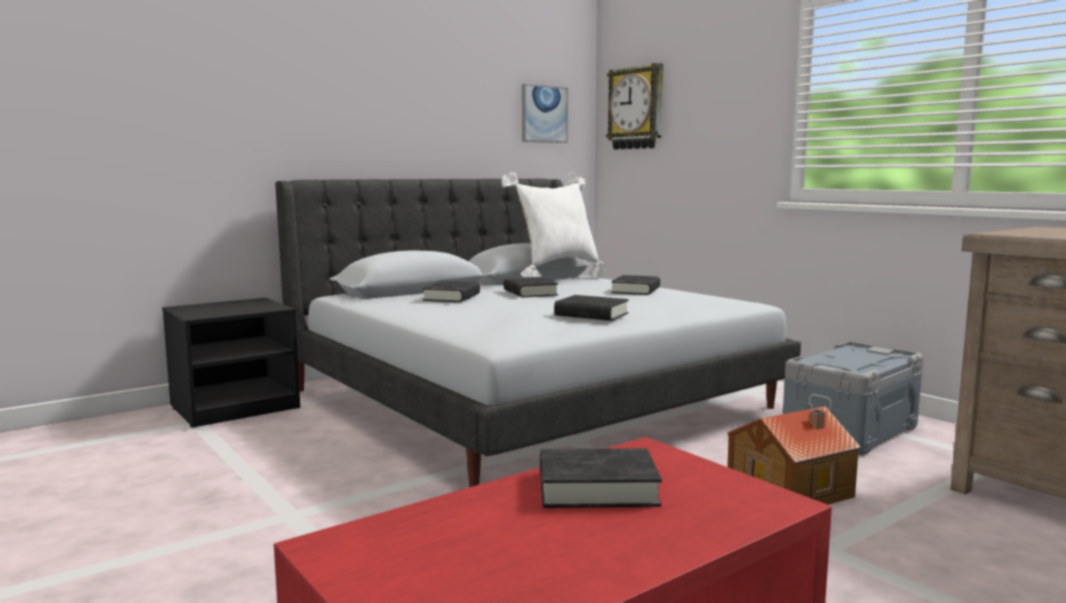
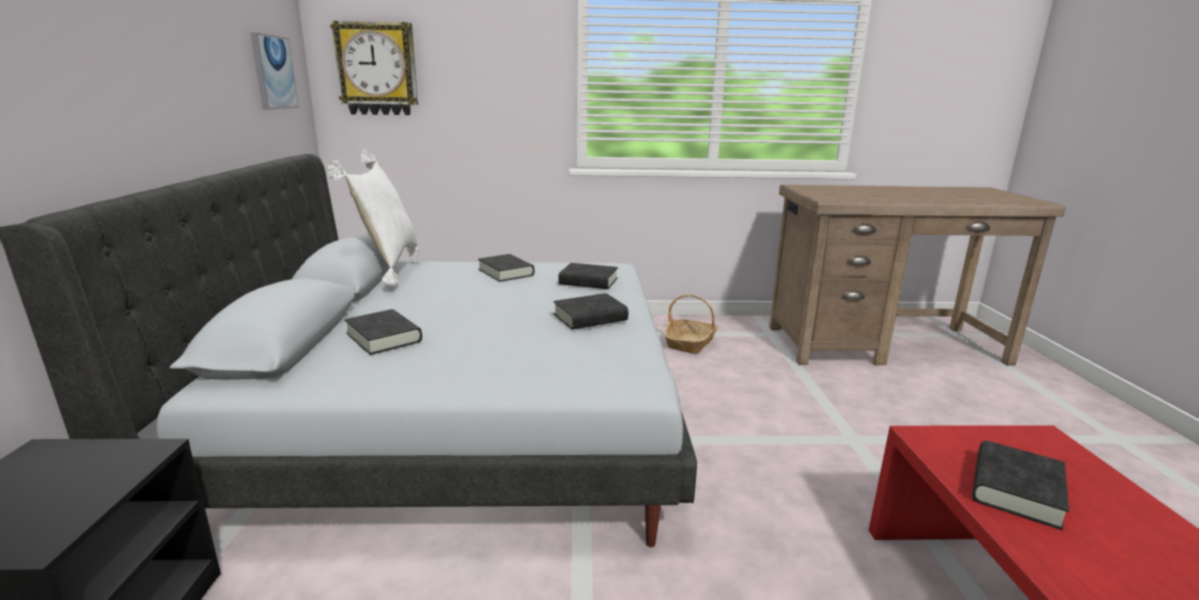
camera: 55 degrees left, 10 degrees up
black book [504,277,558,297] -> black book moved to [558,263,618,289]
toy house [727,406,861,505] -> none
grey storage box [783,342,923,455] -> basket [664,294,718,354]

